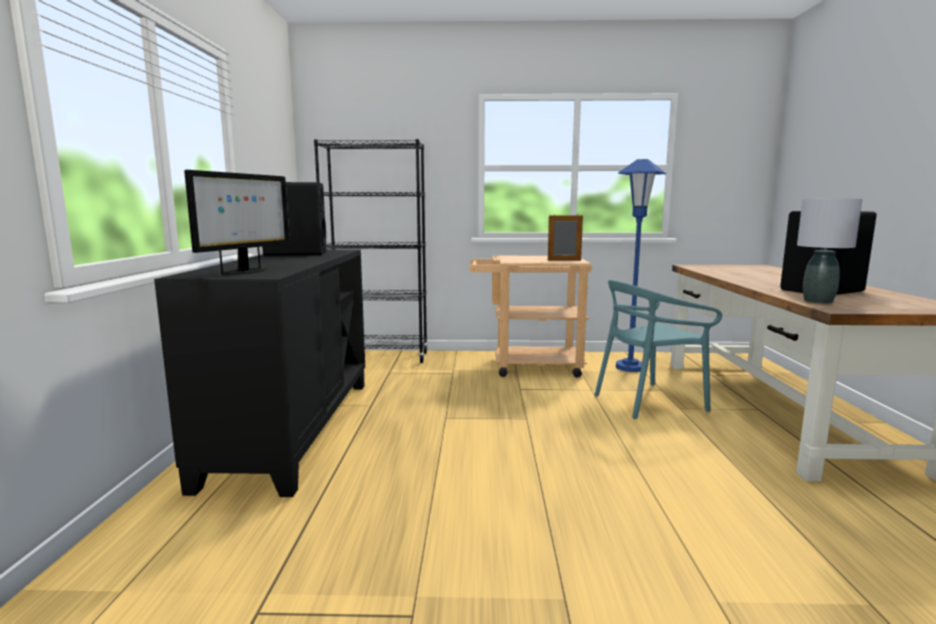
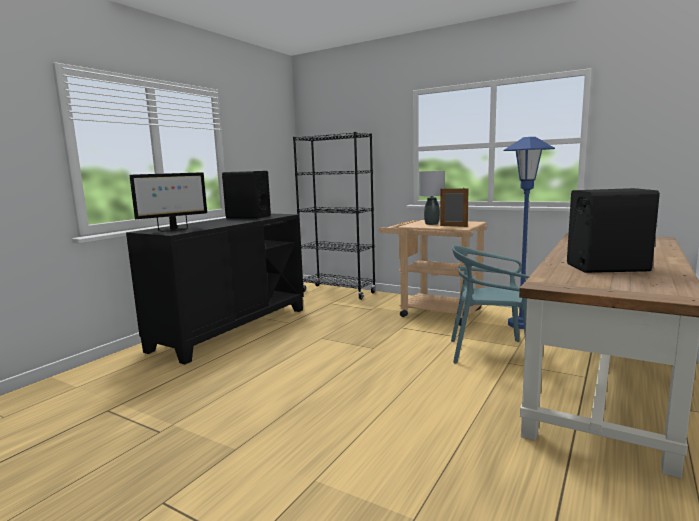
camera: 30 degrees right, 0 degrees up
grey table lamp [797,199,862,304] -> grey table lamp moved to [419,171,445,225]

